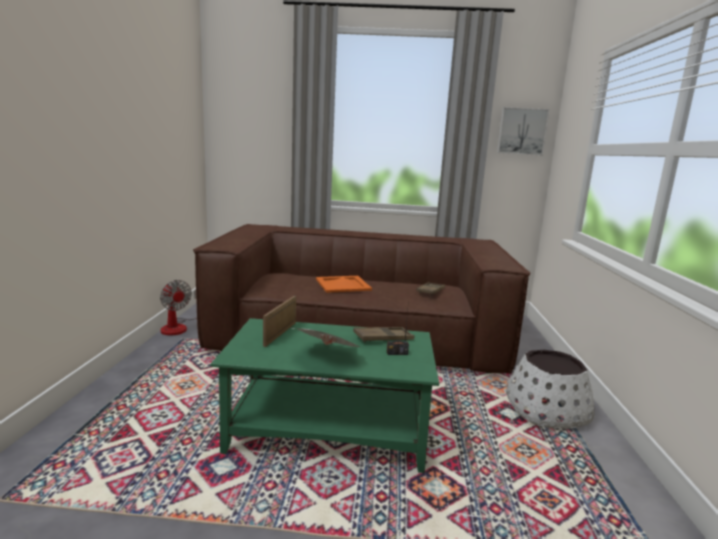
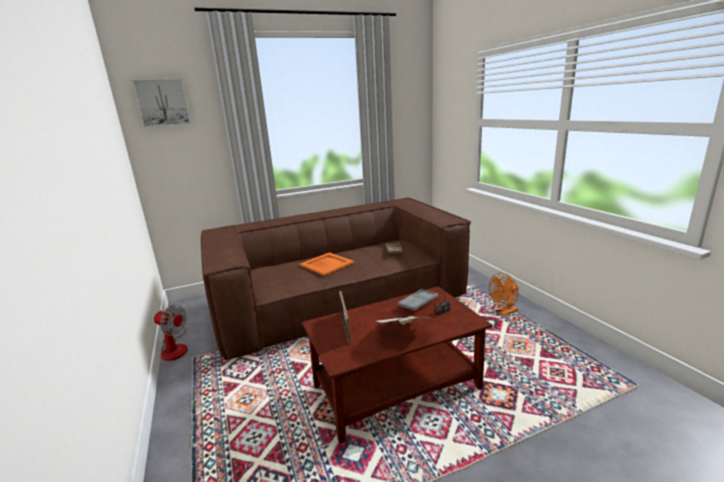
camera: 25 degrees left, 5 degrees up
green coffee table [211,318,439,473] -> brown coffee table [302,286,492,444]
brown tray [353,327,414,342] -> grey tray [398,289,438,311]
picture [497,107,549,155] -> picture moved to [132,78,191,127]
white planter [507,350,595,429] -> orange fan [489,273,519,317]

